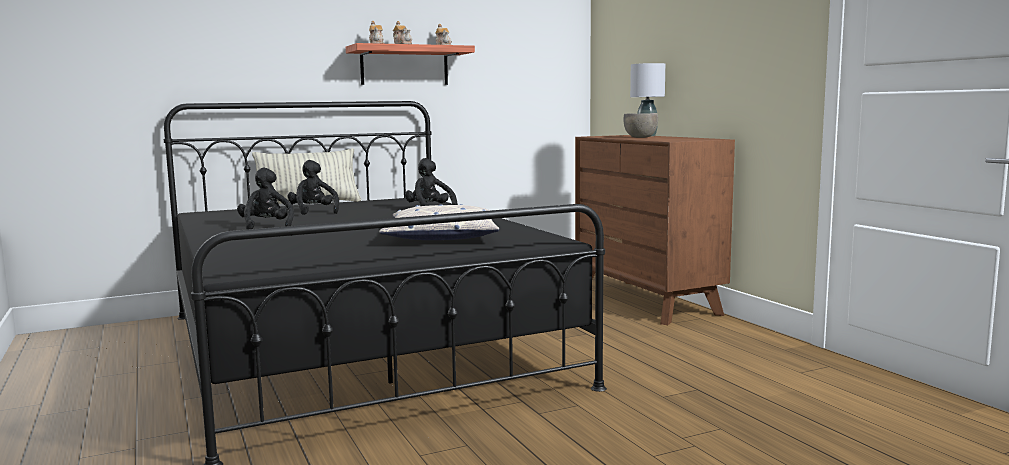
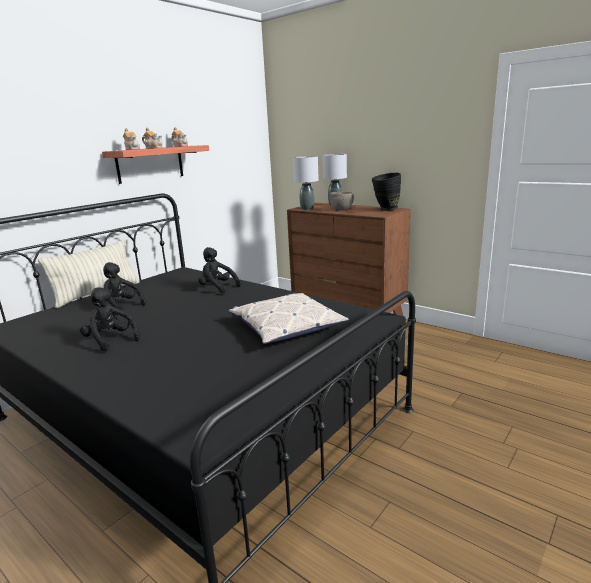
camera: 25 degrees left, 10 degrees up
none -> grey table lamp [293,156,319,210]
none -> black vase [372,173,401,211]

